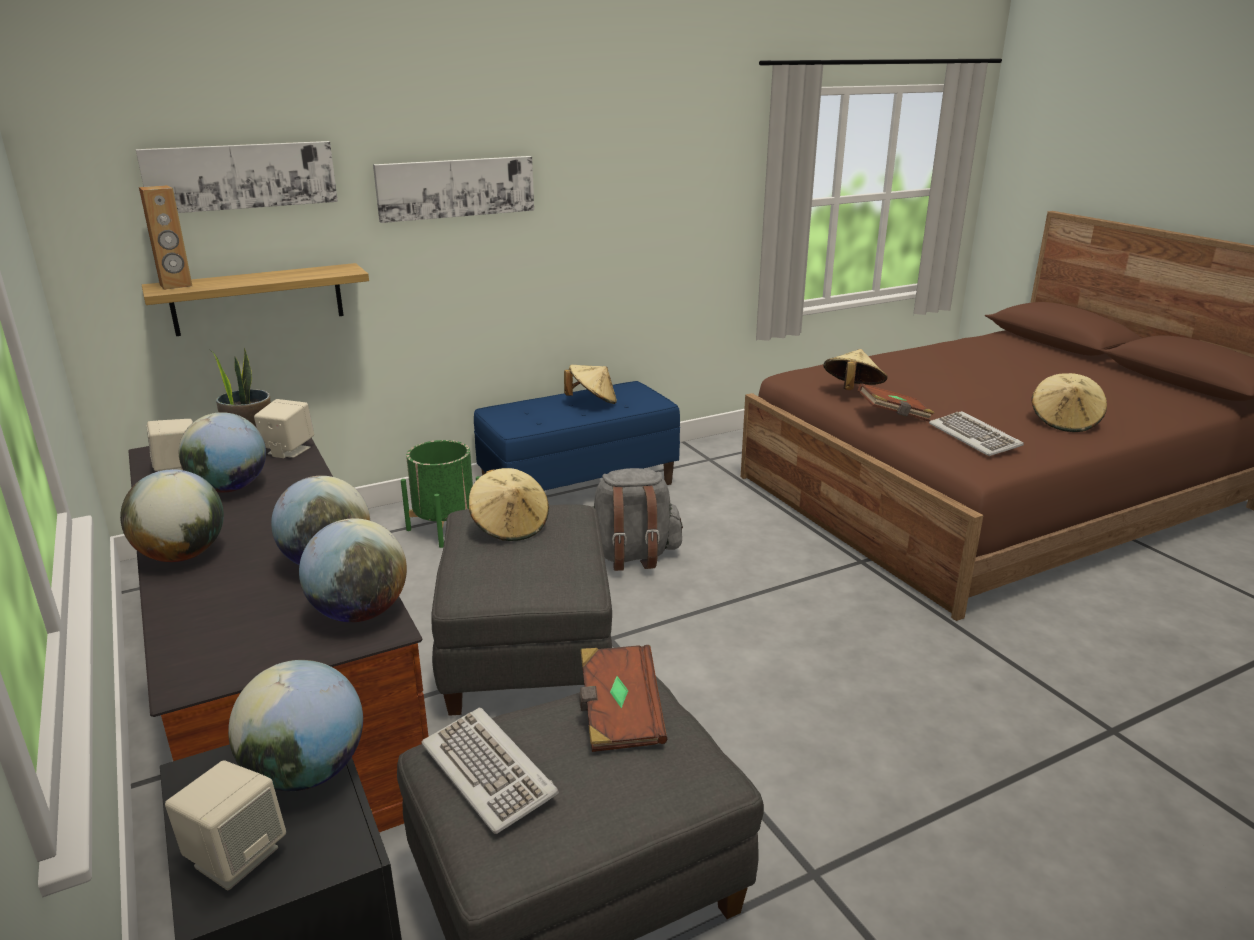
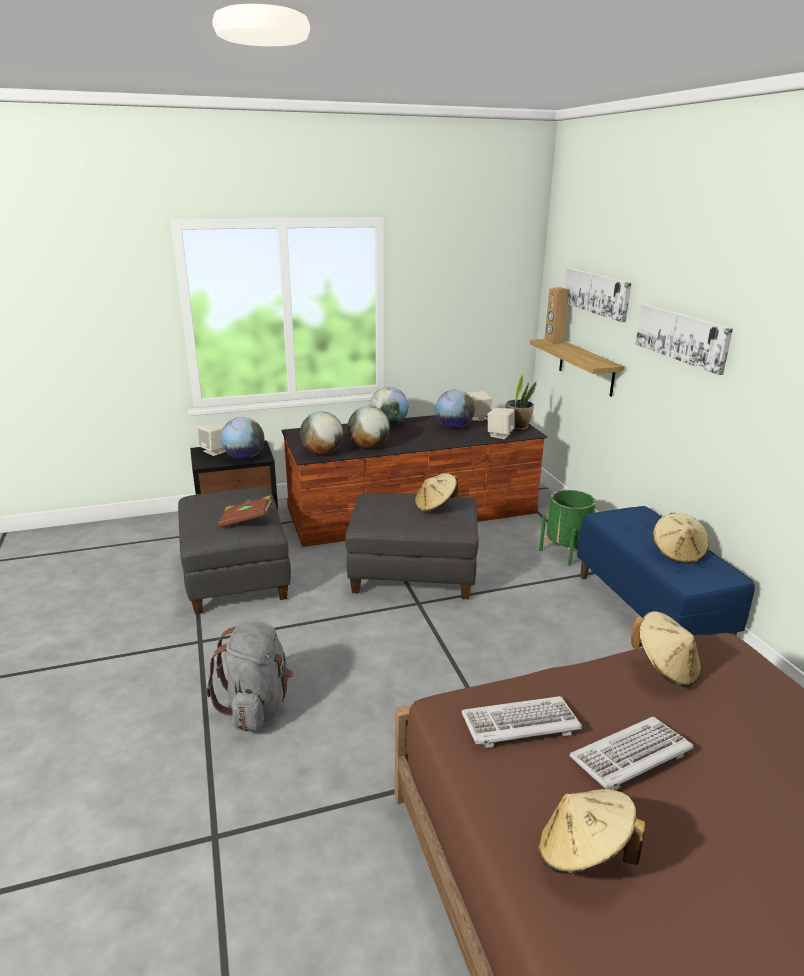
camera: 100 degrees right, 0 degrees up
keyboard [421,708,559,834] -> keyboard moved to [569,717,694,790]
grey backpack [592,468,683,571] -> grey backpack moved to [206,621,293,731]
brown book [858,383,934,422] -> none

